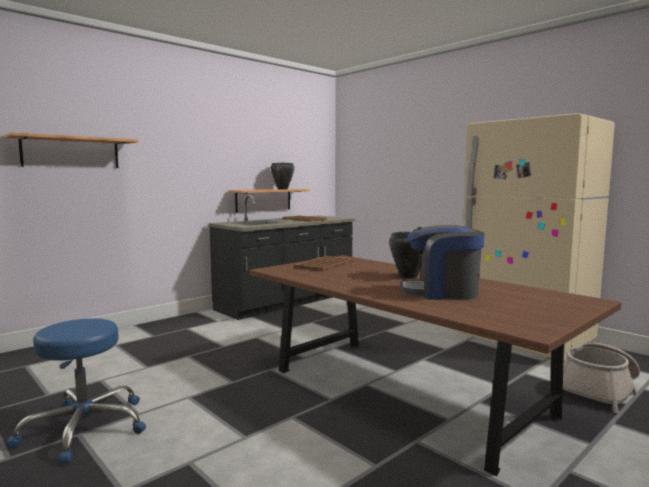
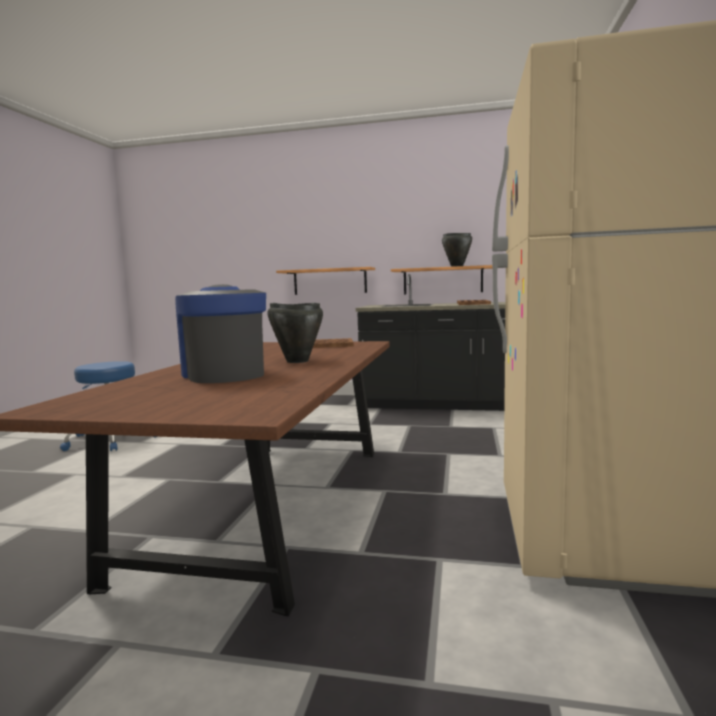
camera: 55 degrees right, 0 degrees up
shelf [4,132,139,168] -> shelf moved to [276,267,375,295]
basket [563,343,640,413] -> none

